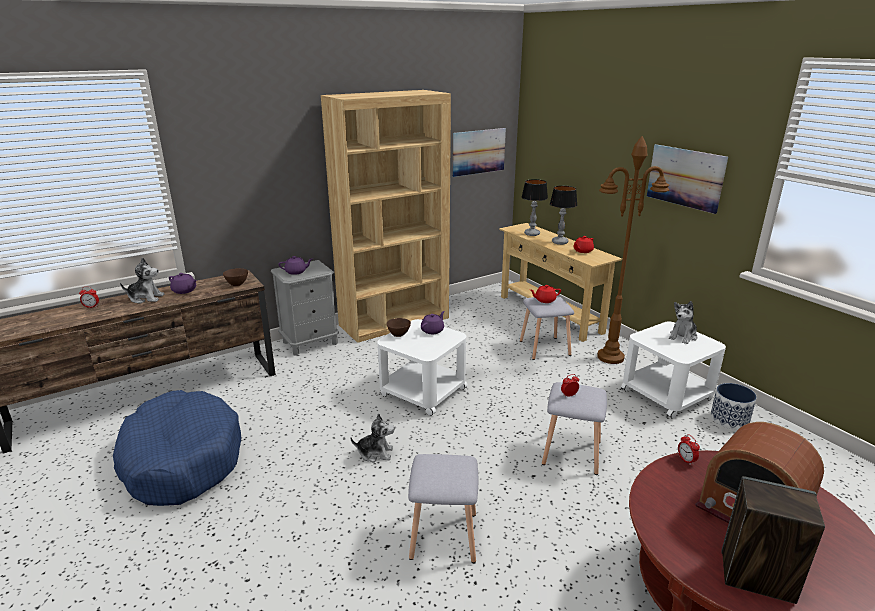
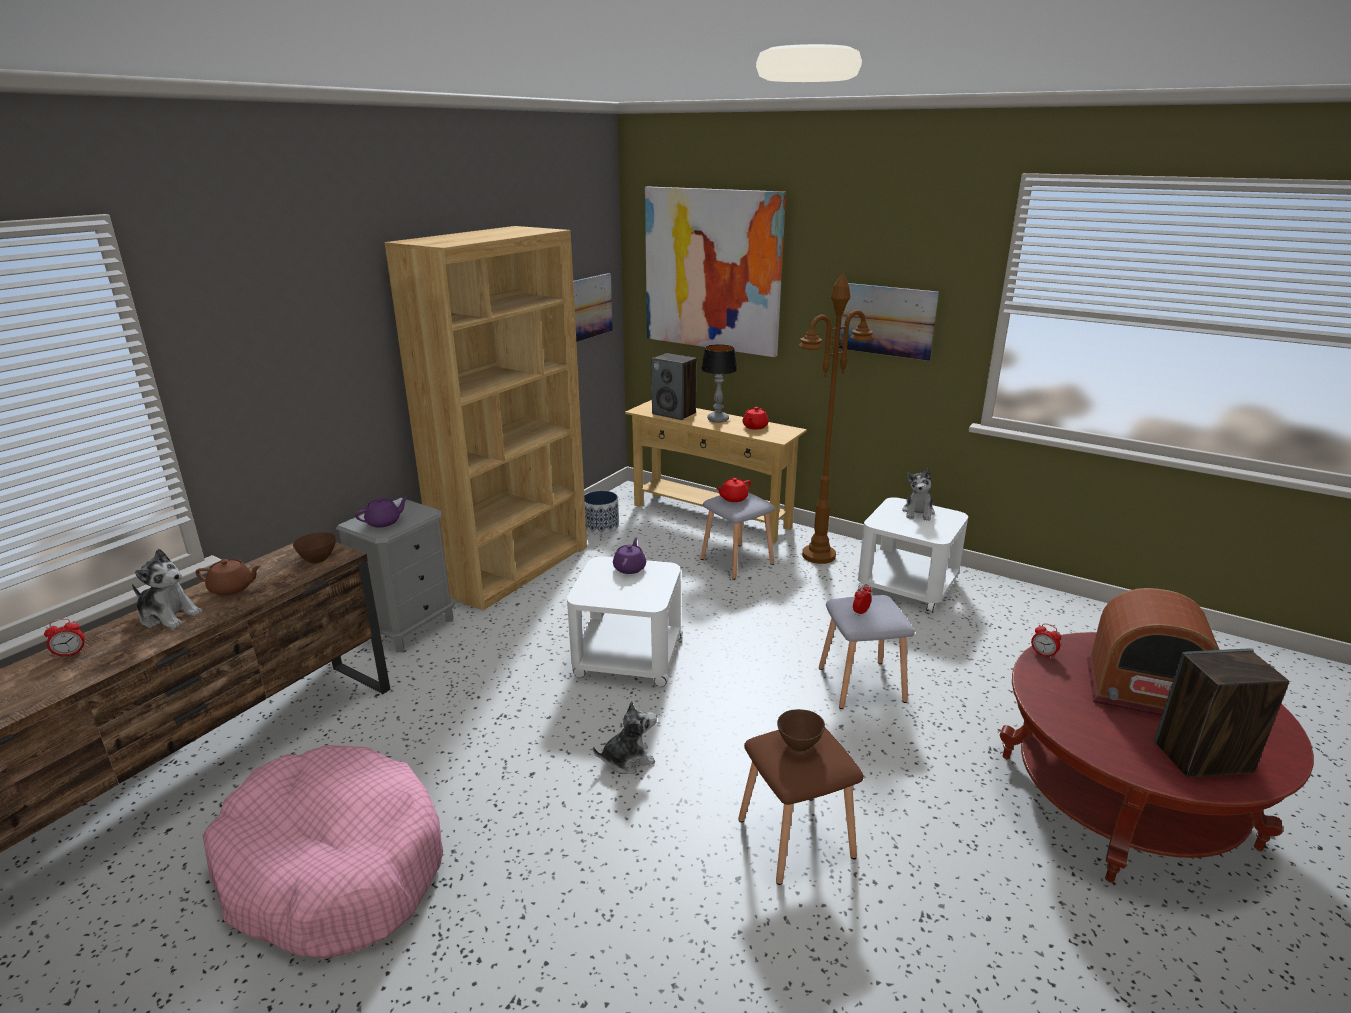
camera: 25 degrees left, 0 degrees up
blue dog bed [113,390,241,506] -> pink dog bed [203,745,443,959]
plush toy [120,257,164,304] -> plush toy turned 45 degrees clockwise [132,549,202,629]
purple teapot [169,273,197,294] -> brown teapot [195,559,261,596]
brown bowl [386,318,411,337] -> brown bowl moved to [777,709,825,751]
grey stool [408,454,479,563] -> brown stool [738,728,864,885]
table lamp [522,179,548,236] -> speaker [651,353,696,420]
planter [710,383,757,430] -> planter moved to [584,491,619,534]
none -> picture [645,187,786,357]

